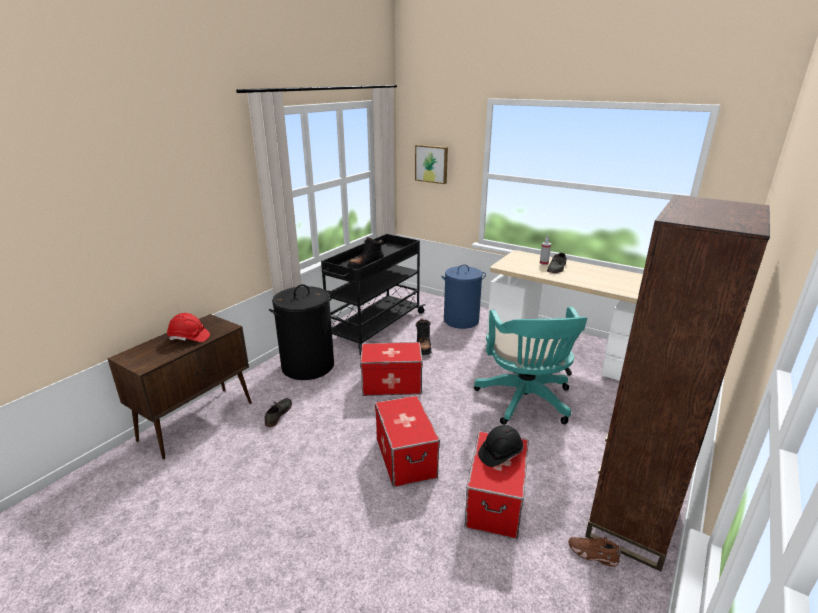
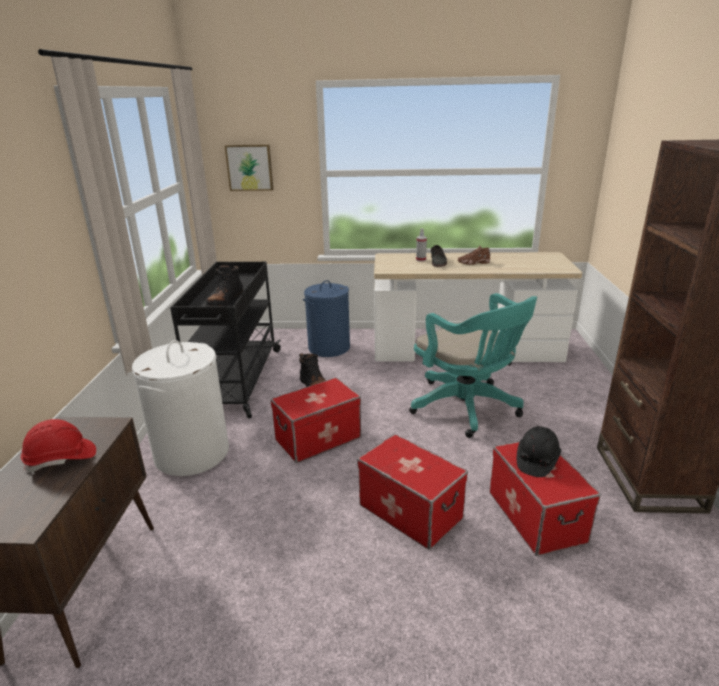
camera: 30 degrees left, 0 degrees up
grey shoe [264,398,292,427] -> none
black laundry basket [269,284,334,380] -> white laundry basket [132,340,229,476]
brown shoe [569,537,621,567] -> brown shoe moved to [458,246,491,265]

